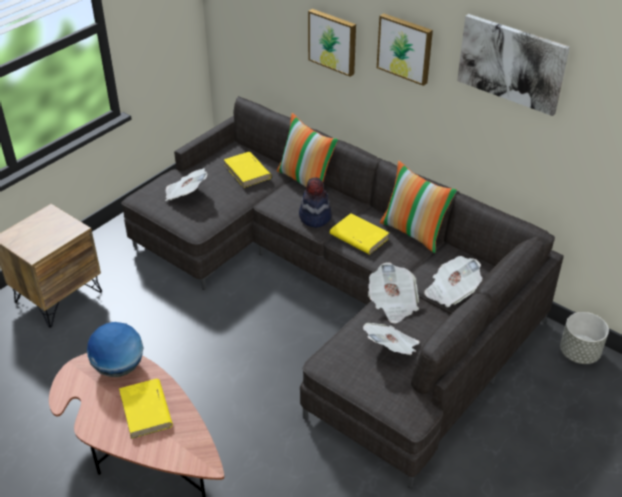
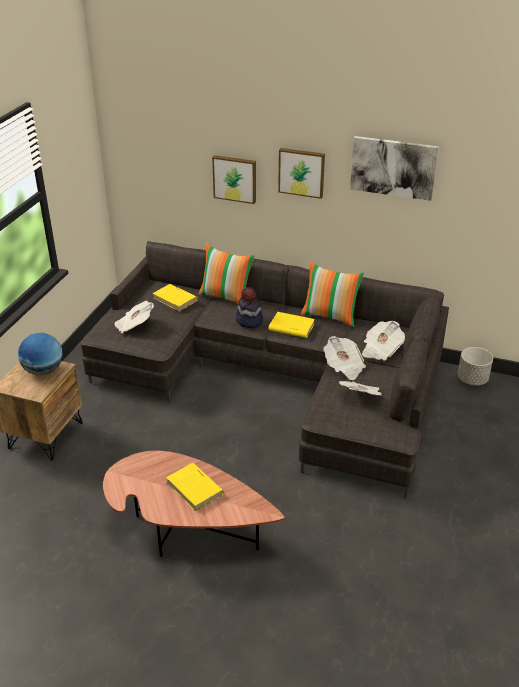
camera: 20 degrees left, 5 degrees down
globe [87,322,143,377] -> globe moved to [18,333,63,376]

